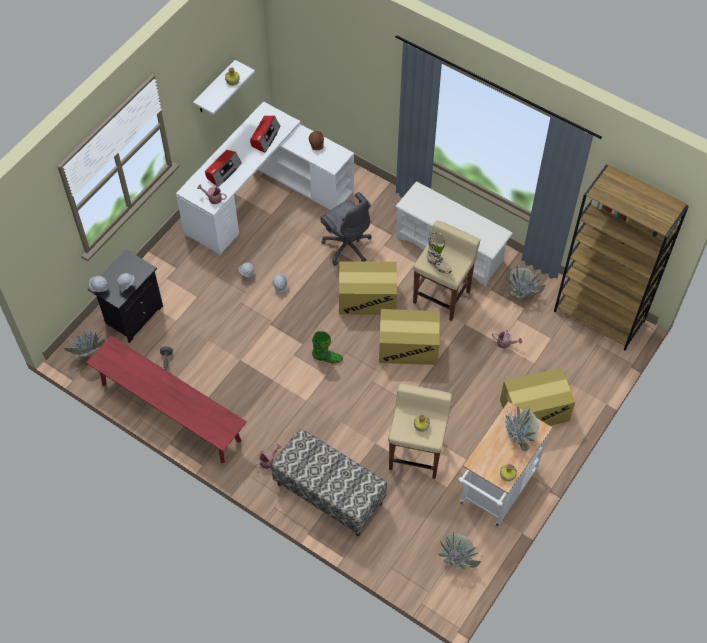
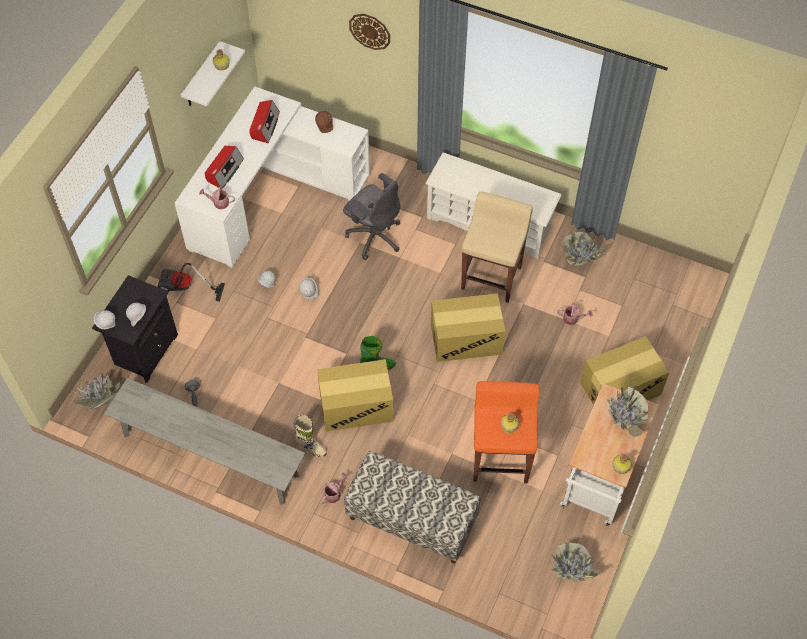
camera: 10 degrees left, 0 degrees up
red bench [86,336,247,463] -> grey bench [104,378,305,505]
cardboard box [339,261,397,315] -> cardboard box moved to [317,359,394,431]
beige stool [388,384,452,479] -> orange stool [473,381,539,484]
beige boot [426,232,452,274] -> beige boot moved to [293,415,327,457]
brown bookcase [554,165,689,351] -> none
none -> vacuum cleaner [157,263,225,302]
none -> wall clock [349,14,390,50]

